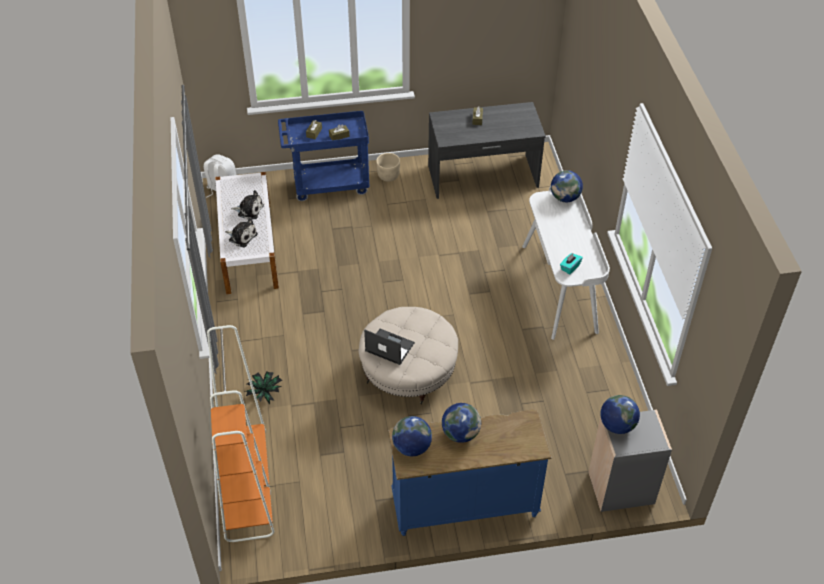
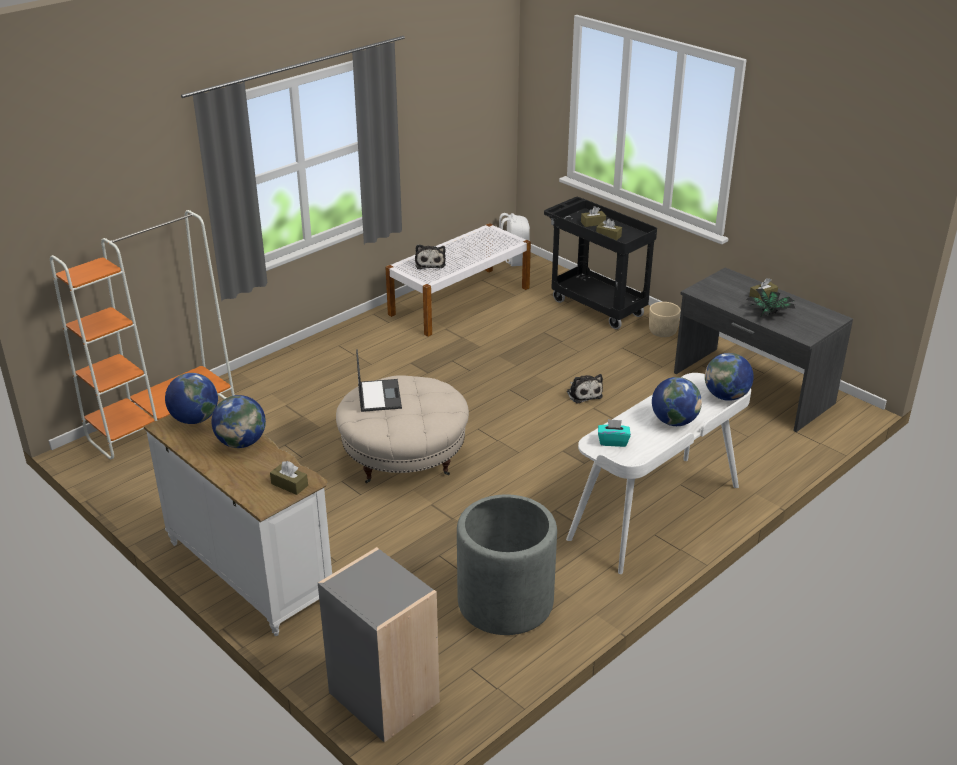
camera: 55 degrees right, 15 degrees down
plush toy [231,190,264,219] -> plush toy moved to [567,374,603,404]
potted plant [244,371,282,404] -> potted plant moved to [746,288,795,316]
blue cart [278,111,369,201] -> black cart [544,197,657,329]
blue dresser [388,409,552,536] -> white dresser [144,402,332,636]
globe [600,395,640,434] -> globe moved to [652,377,702,426]
none -> brown tissue box [270,461,308,495]
none -> grey planter [457,494,557,635]

